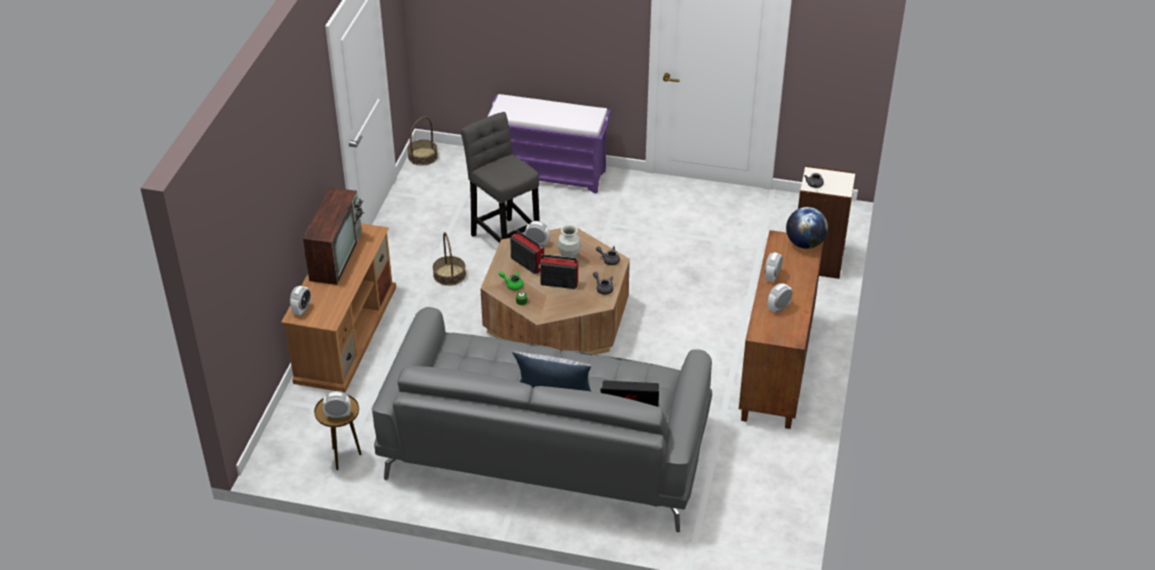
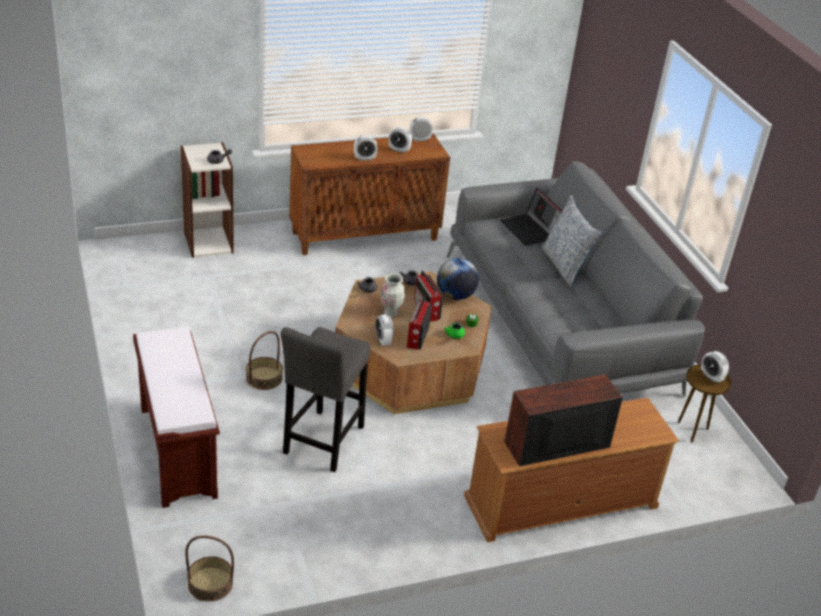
camera: 125 degrees left, 5 degrees down
alarm clock [290,286,311,315] -> alarm clock moved to [410,116,433,141]
basket [433,232,466,286] -> basket moved to [246,331,283,390]
purple bench [487,94,611,194] -> brown bench [133,327,220,508]
globe [786,207,828,249] -> globe moved to [437,258,479,300]

